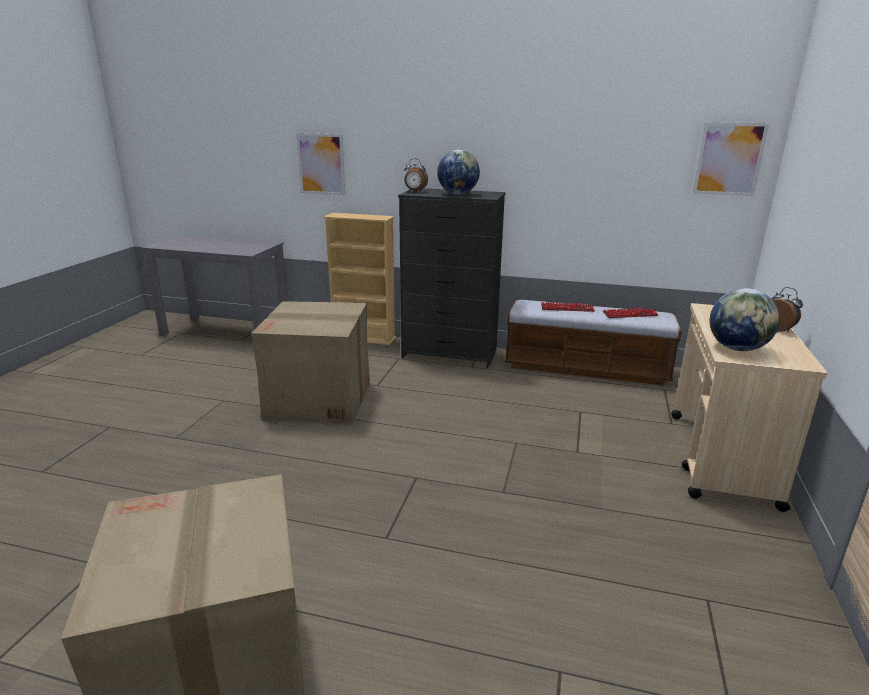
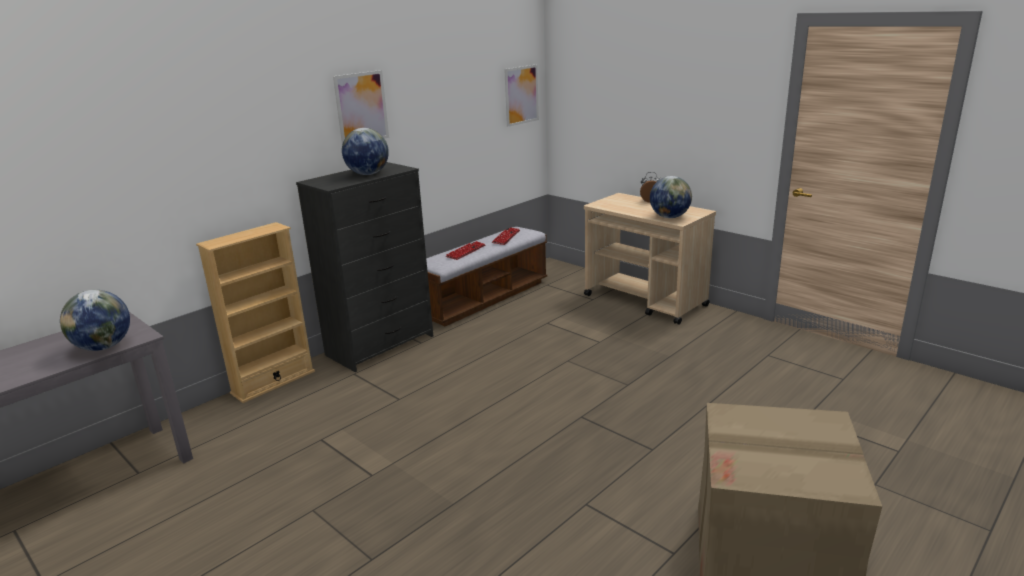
camera: 60 degrees left, 0 degrees up
cardboard box [251,301,370,424] -> none
picture [296,133,345,195] -> picture moved to [333,70,389,145]
alarm clock [404,158,428,191] -> none
none -> globe [60,290,130,351]

